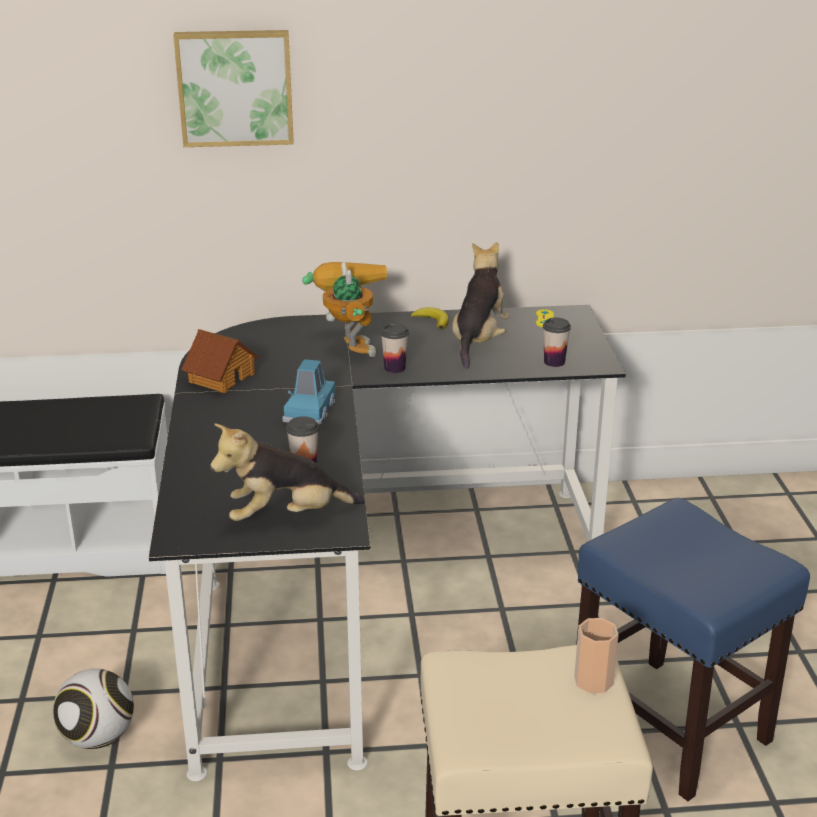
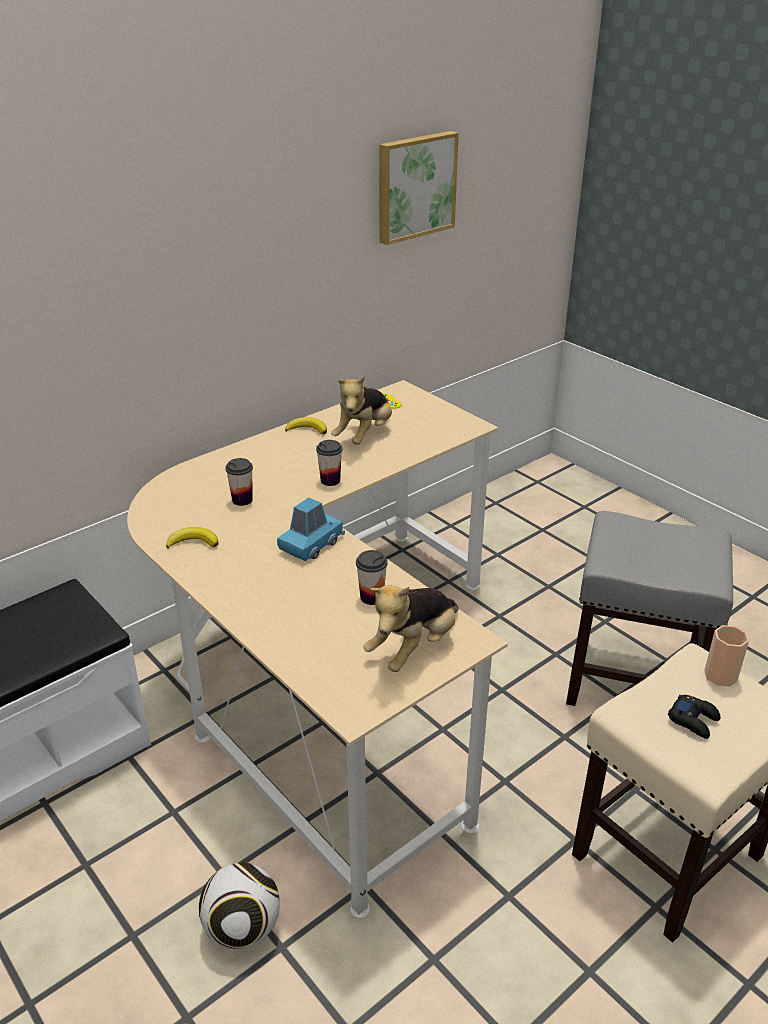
camera: 35 degrees left, 5 degrees up
black desk [148,305,626,781] -> beige desk [127,380,508,918]
picture [173,30,294,147] -> picture moved to [379,131,459,245]
toy house [181,329,259,393] -> banana [166,527,219,549]
blue toy car [282,359,336,424] -> blue toy car turned 120 degrees counterclockwise [277,498,345,561]
toy robot [302,262,387,357] -> none
plush toy [452,242,509,369] -> plush toy turned 135 degrees counterclockwise [331,375,392,445]
cup [543,317,571,367] -> cup moved to [225,458,253,506]
blue stool [576,498,810,801] -> grey stool [566,511,733,706]
none -> black game controller [668,695,720,739]

